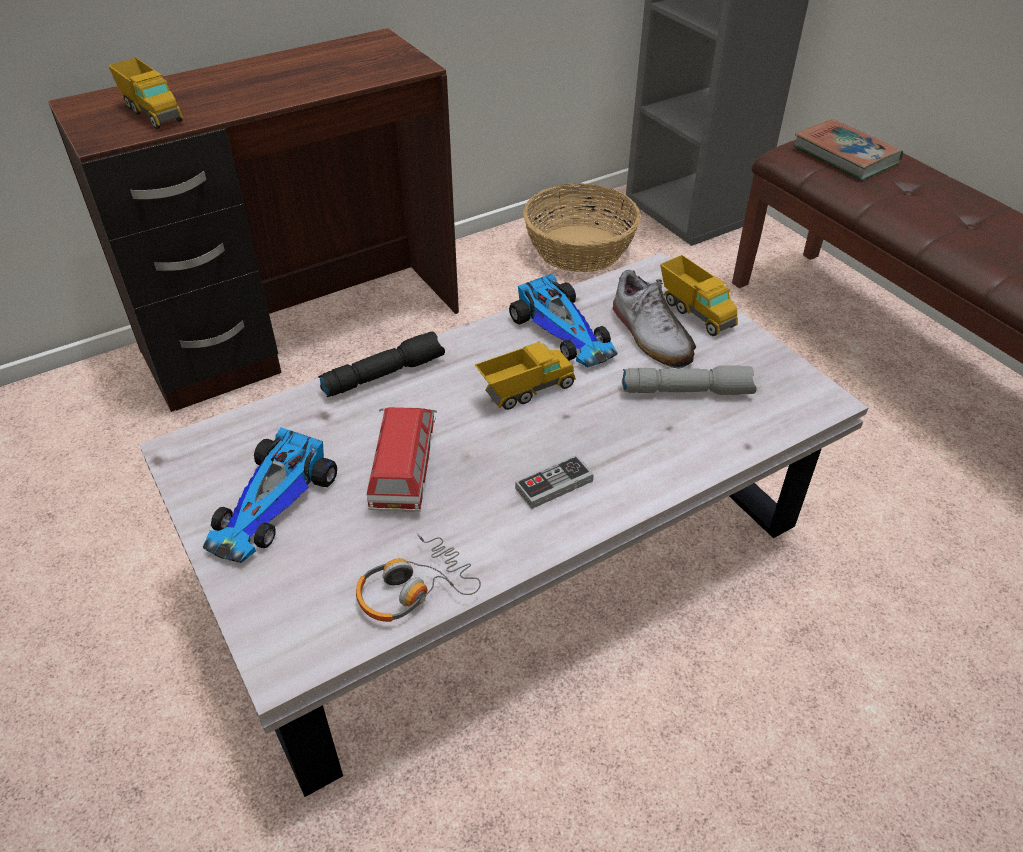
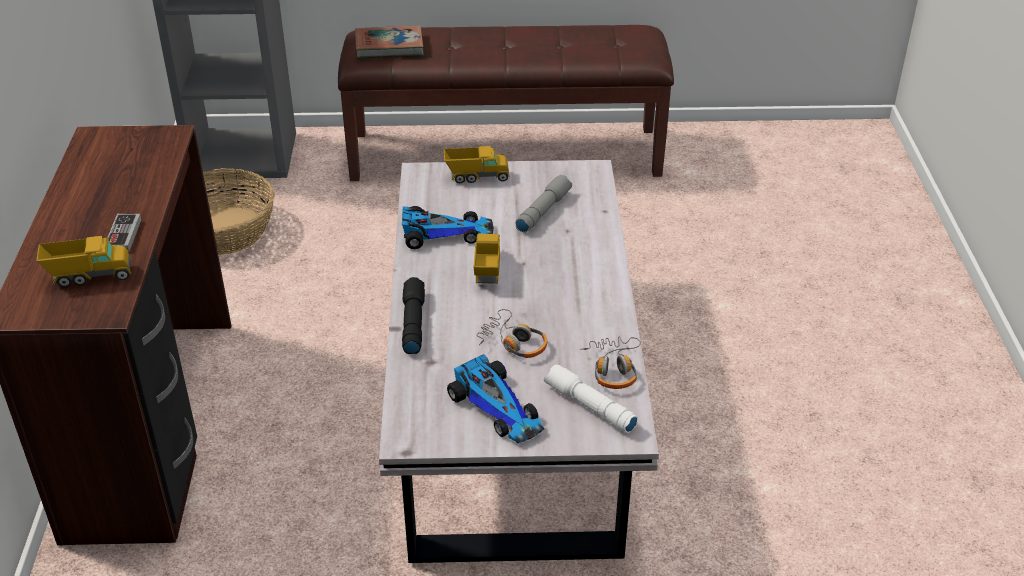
camera: 60 degrees left, 5 degrees down
toy car [367,407,437,512] -> headphones [477,309,547,358]
game controller [515,455,594,509] -> game controller moved to [107,214,141,252]
shoe [612,270,696,368] -> none
none -> white flashlight [544,364,638,433]

